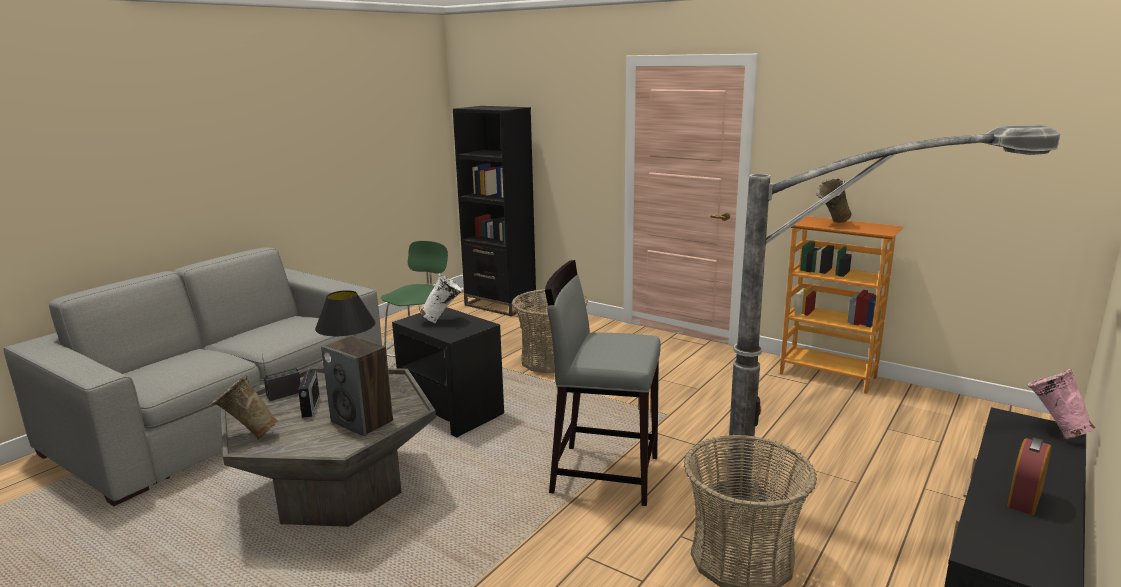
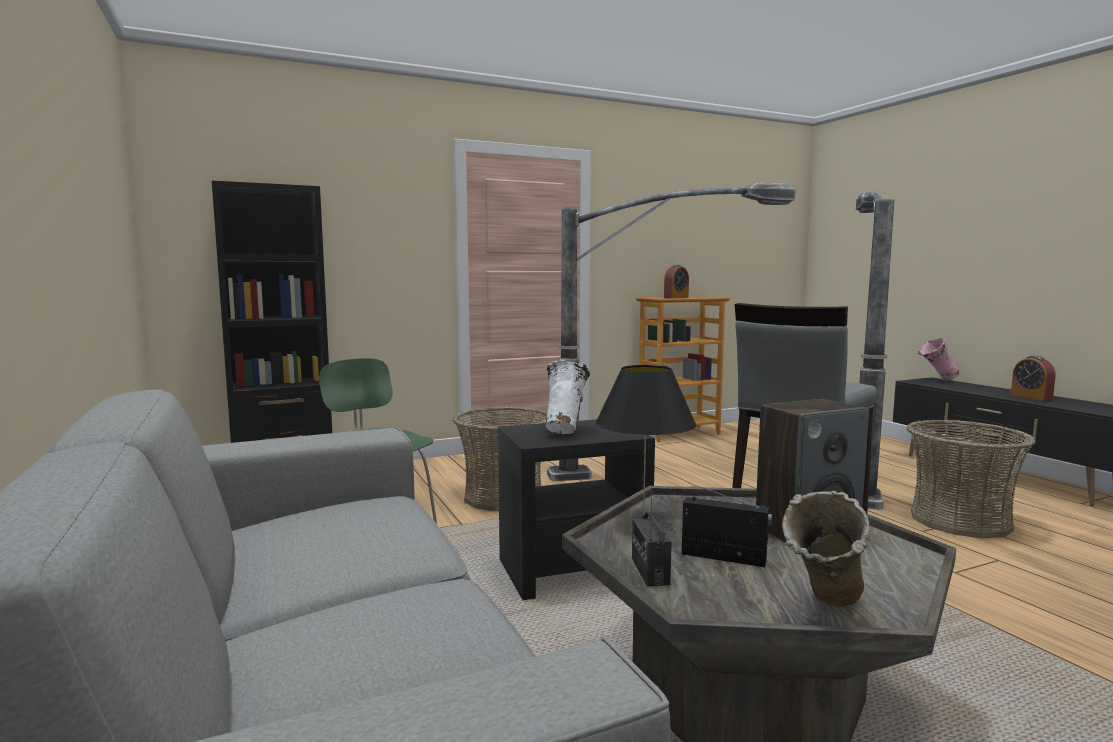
camera: 60 degrees left, 10 degrees down
beige vase [817,178,851,223] -> alarm clock [664,265,689,299]
none -> floor lamp [547,183,795,481]

